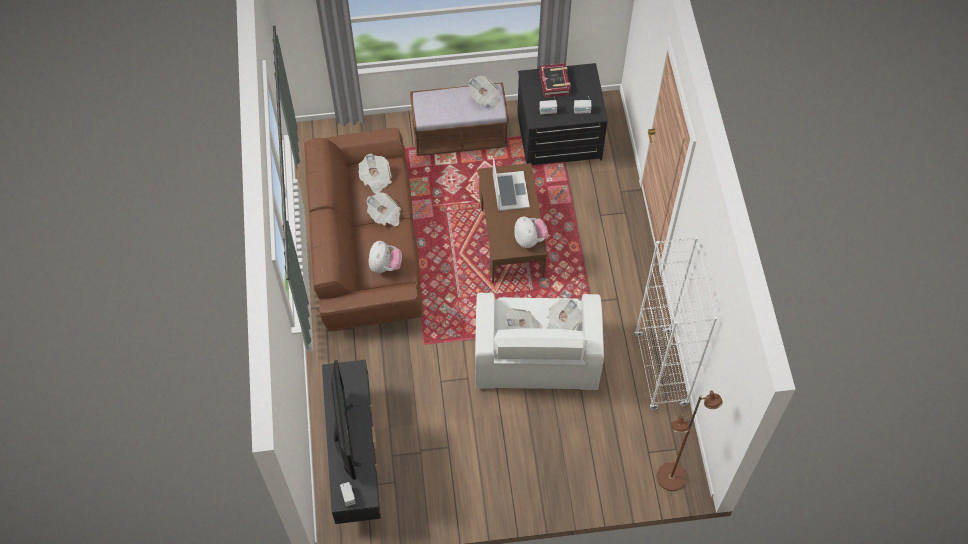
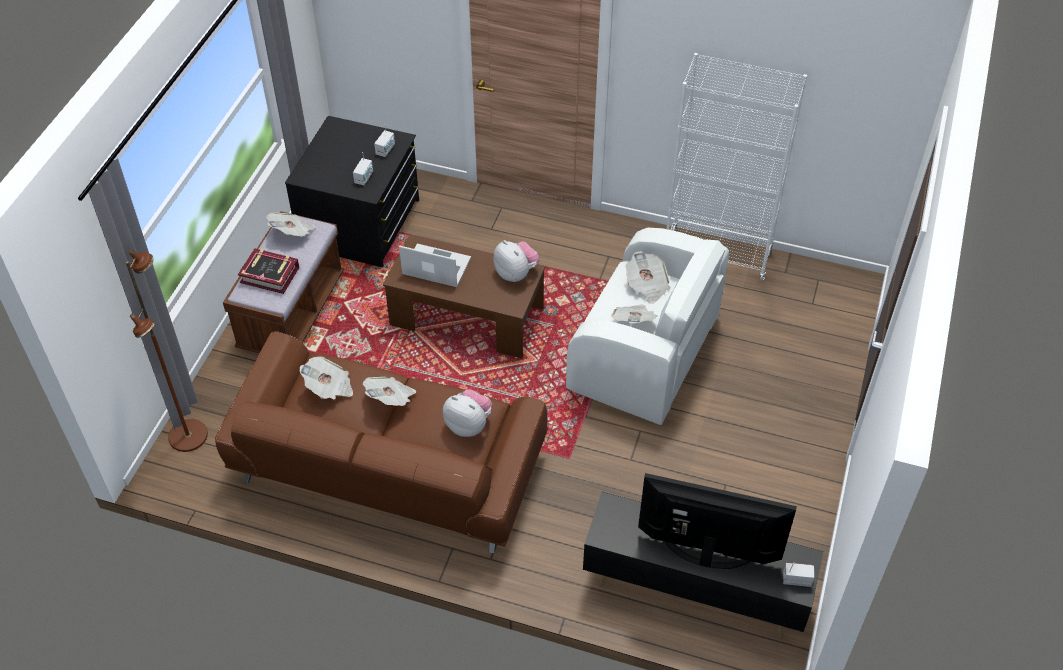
camera: 65 degrees left, 10 degrees down
plush toy [514,217,548,248] -> plush toy turned 45 degrees clockwise [493,240,540,282]
book [539,63,571,98] -> book moved to [238,248,300,294]
brown floor lamp [657,390,723,491] -> brown floor lamp moved to [126,250,208,452]

